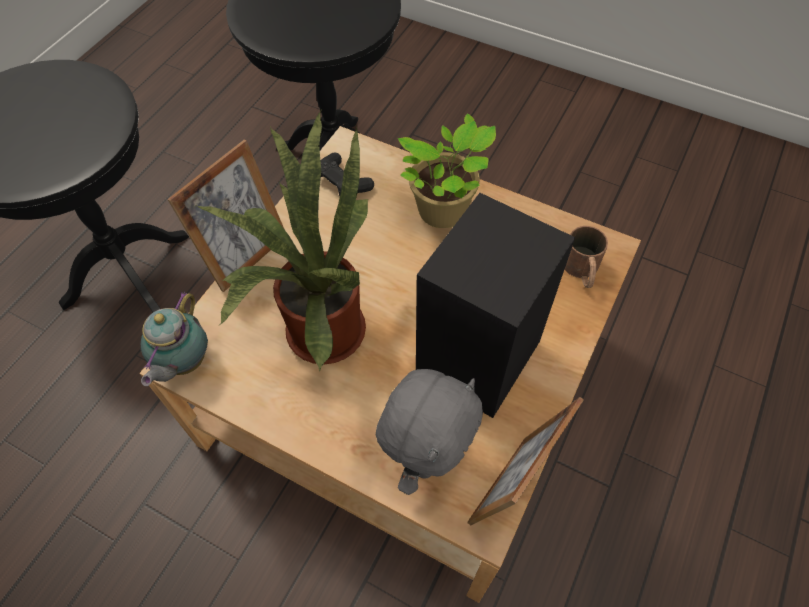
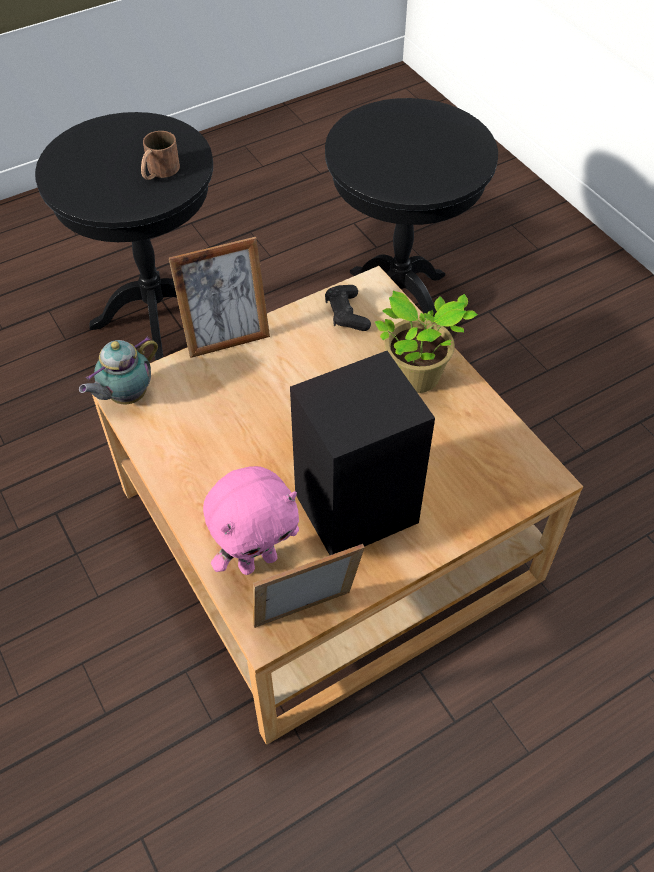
camera: 30 degrees right, 5 degrees down
potted plant [196,111,369,371] -> none
grey plush toy [376,369,483,495] -> pink plush toy [203,466,299,575]
brown mug [565,226,608,288] -> brown mug moved to [141,131,180,180]

